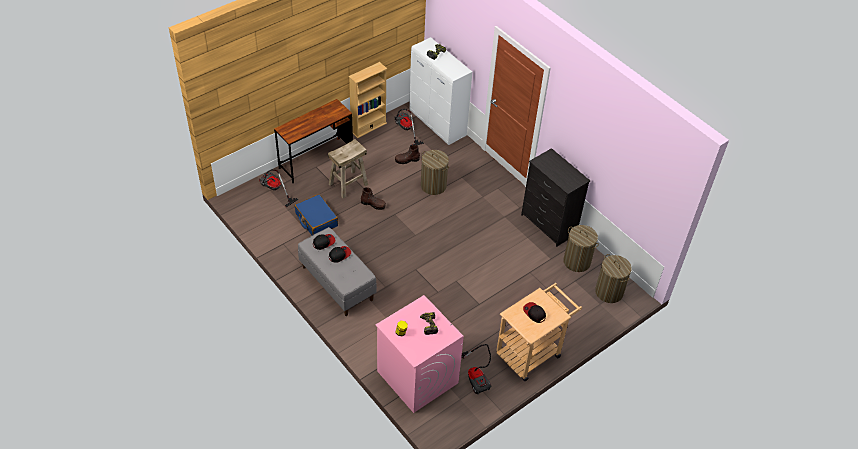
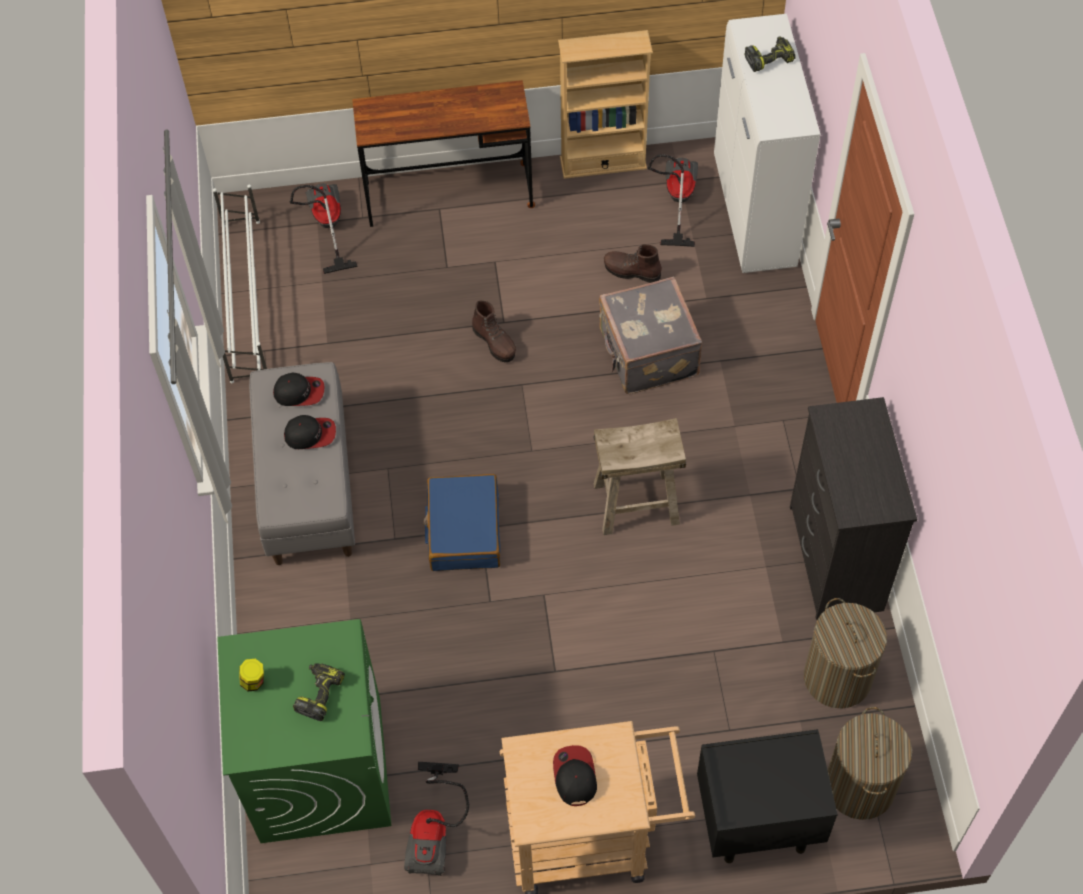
camera: 35 degrees right, 10 degrees up
blue suitcase [294,194,338,235] -> blue suitcase moved to [423,474,500,571]
beige stool [328,139,368,198] -> beige stool moved to [594,418,686,535]
pink washing machine [376,295,464,413] -> green washing machine [217,619,391,843]
laundry basket [421,150,449,195] -> grey suitcase [599,276,702,394]
none -> white shoe rack [213,184,267,383]
none -> black nightstand [697,729,838,863]

